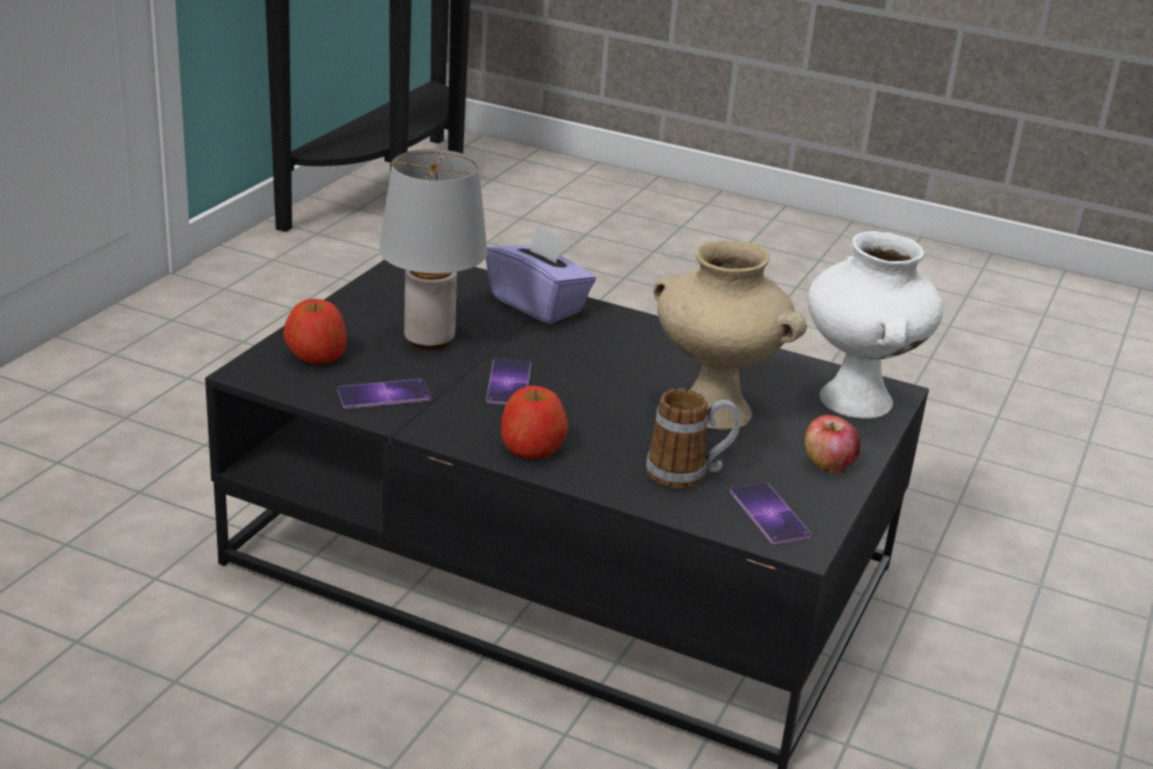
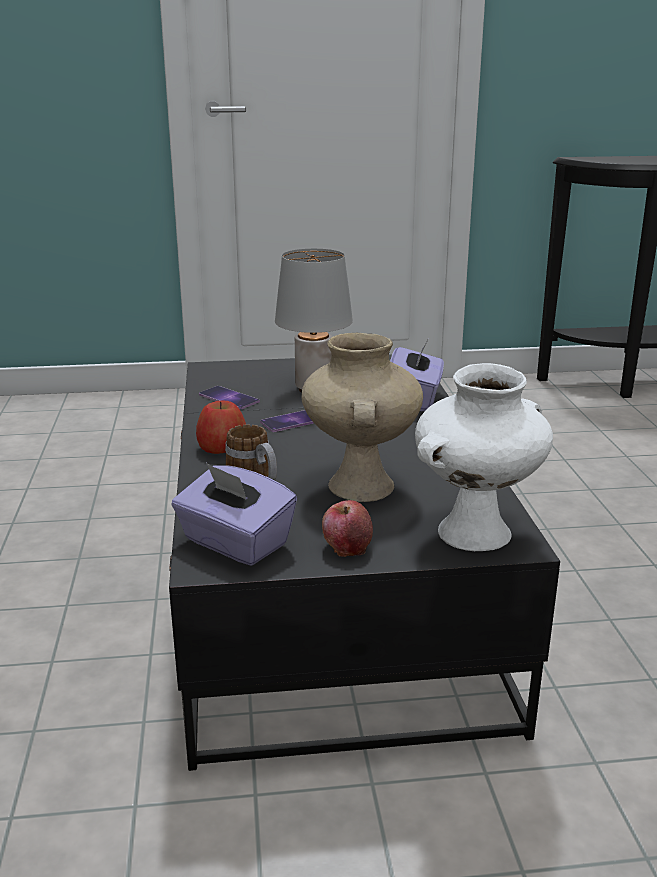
camera: 60 degrees right, 5 degrees down
apple [284,299,347,364] -> none
phone [730,483,812,545] -> purple tissue box [171,463,297,566]

